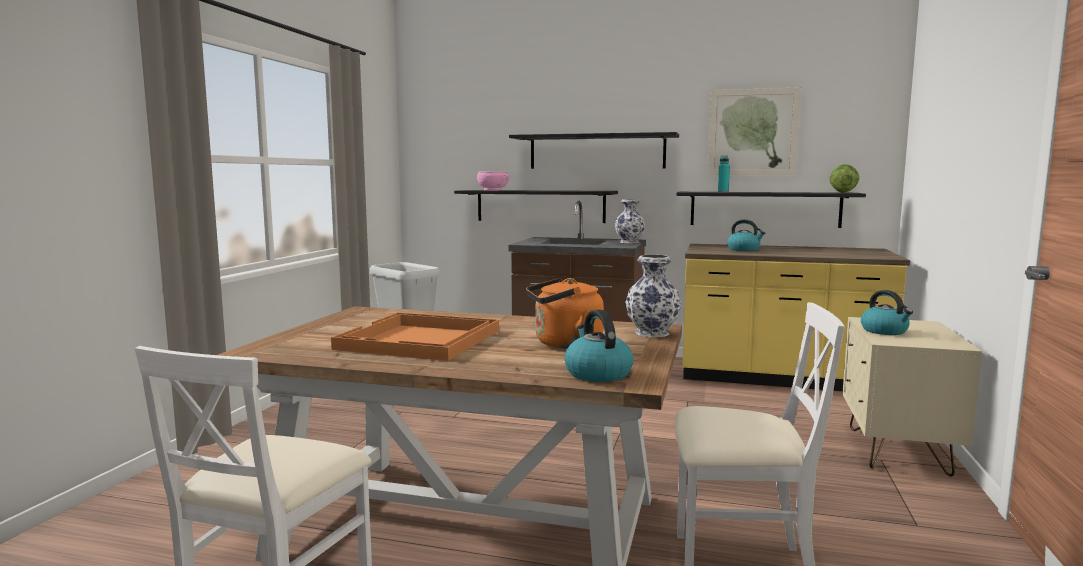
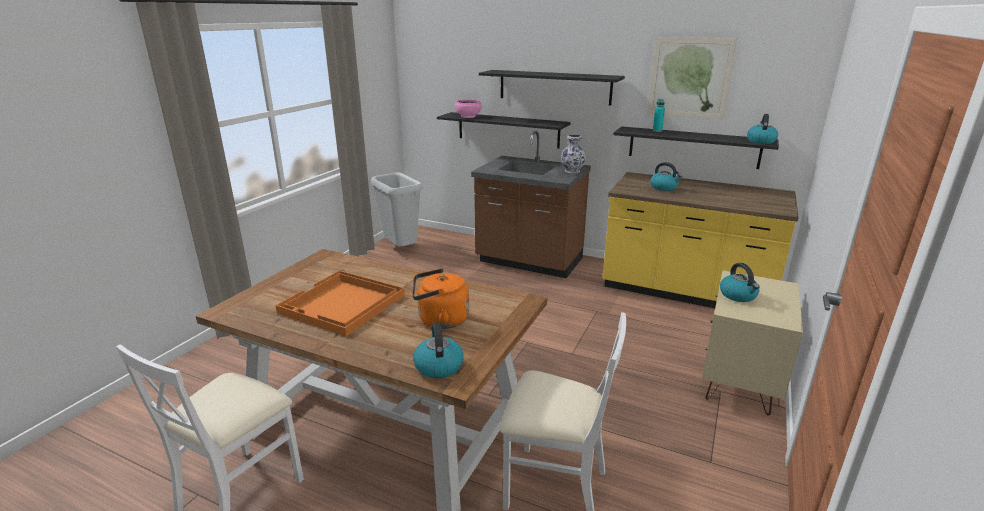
camera: 10 degrees right, 15 degrees up
vase [626,255,681,338] -> none
lettuce [830,164,859,193] -> kettle [747,114,778,144]

